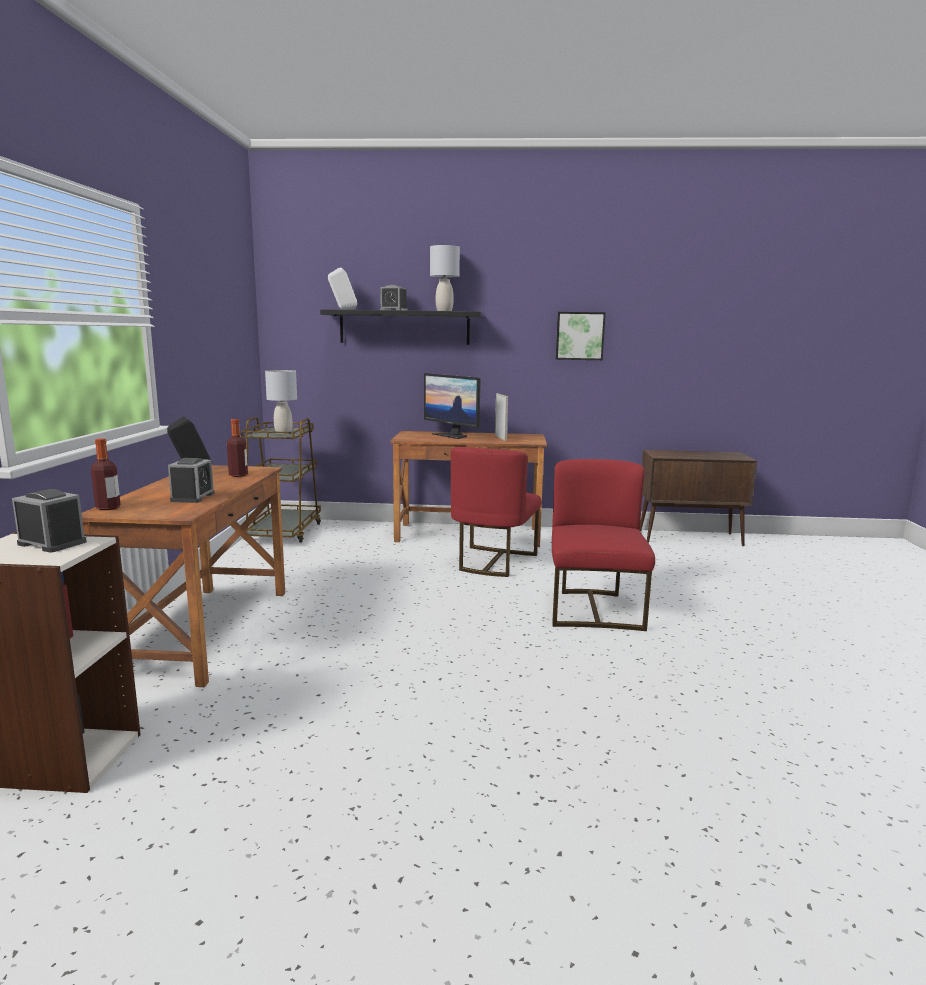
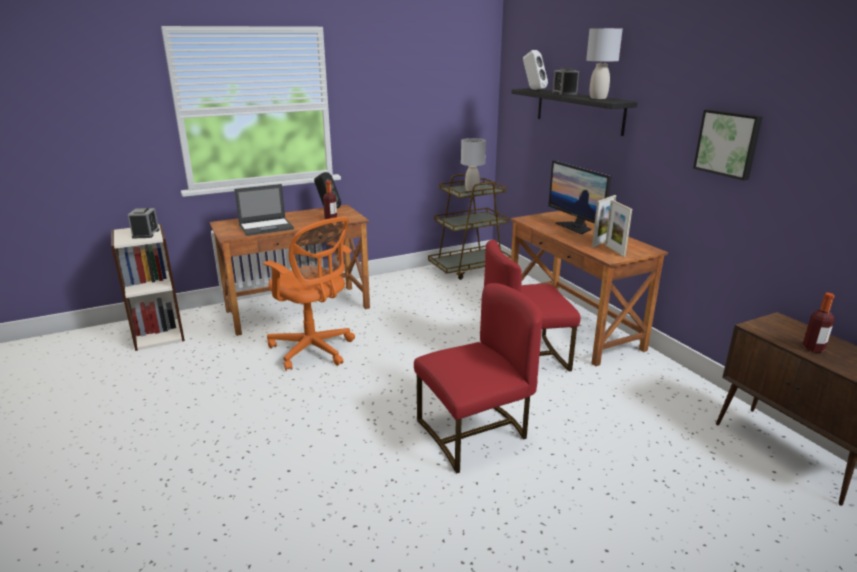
camera: 60 degrees right, 10 degrees up
bottle [91,438,121,510] -> bottle moved to [803,293,835,353]
alarm clock [168,458,215,503] -> laptop [234,184,294,236]
monitor [424,373,481,439] -> monitor turned 45 degrees counterclockwise [548,160,611,234]
none -> orange office chair [263,217,355,371]
none -> picture frame [605,200,632,257]

